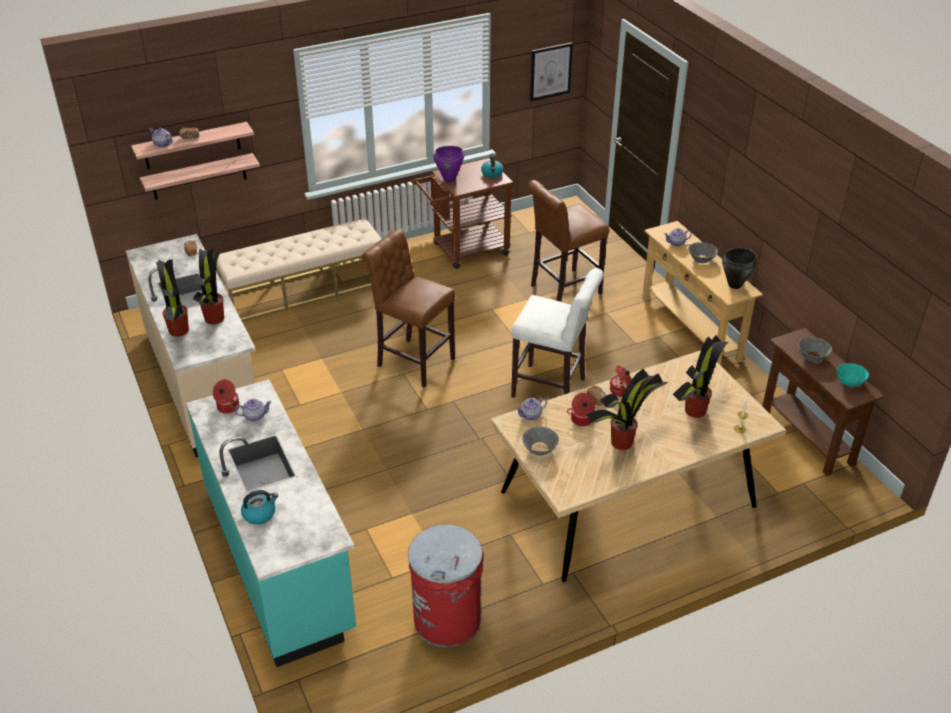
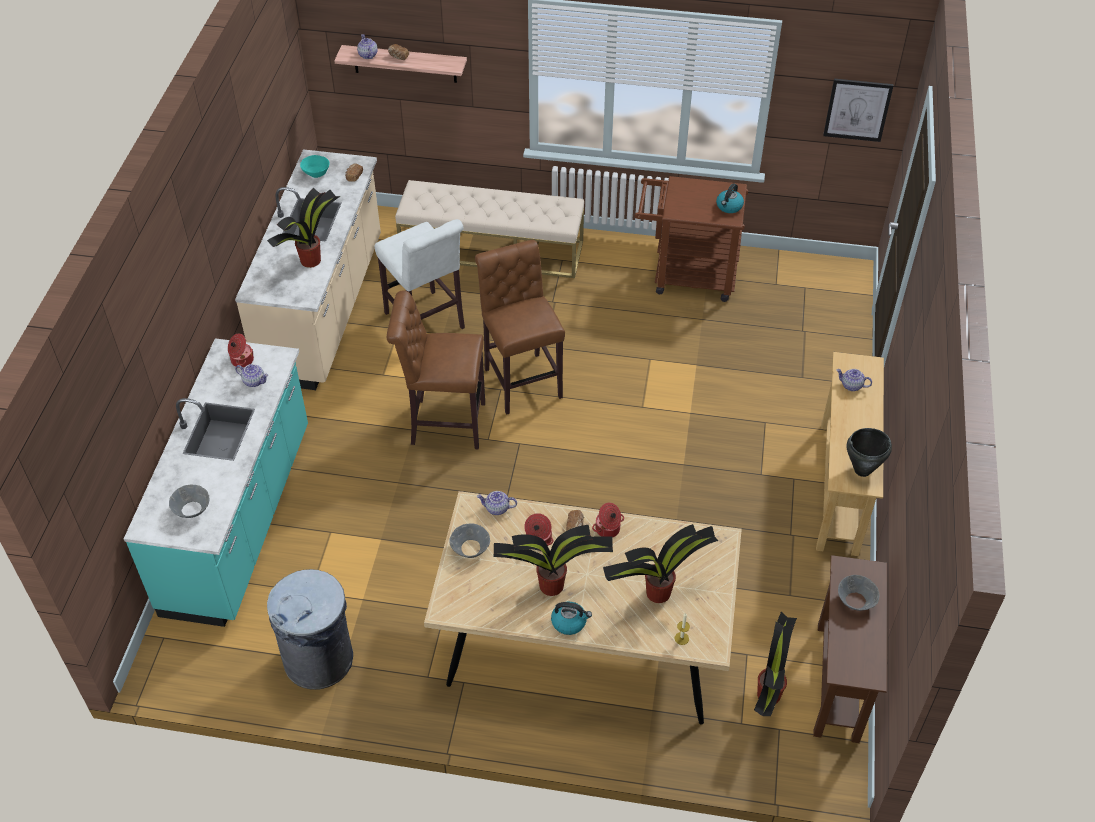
camera: 35 degrees right, 10 degrees up
shelf [140,153,260,200] -> none
potted plant [156,259,189,337] -> potted plant moved to [754,612,797,716]
kettle [241,490,278,525] -> kettle moved to [551,602,592,635]
red trash can [408,524,484,648] -> grey trash can [267,569,353,690]
purple cooking pot [434,146,464,182] -> none
white stool [511,268,603,398] -> white stool moved to [374,219,465,329]
brown stool [528,180,609,302] -> brown stool moved to [387,291,485,449]
grey bowl [688,242,718,263] -> grey bowl moved to [169,485,209,518]
turquoise bowl [837,363,869,387] -> turquoise bowl moved to [300,155,330,178]

